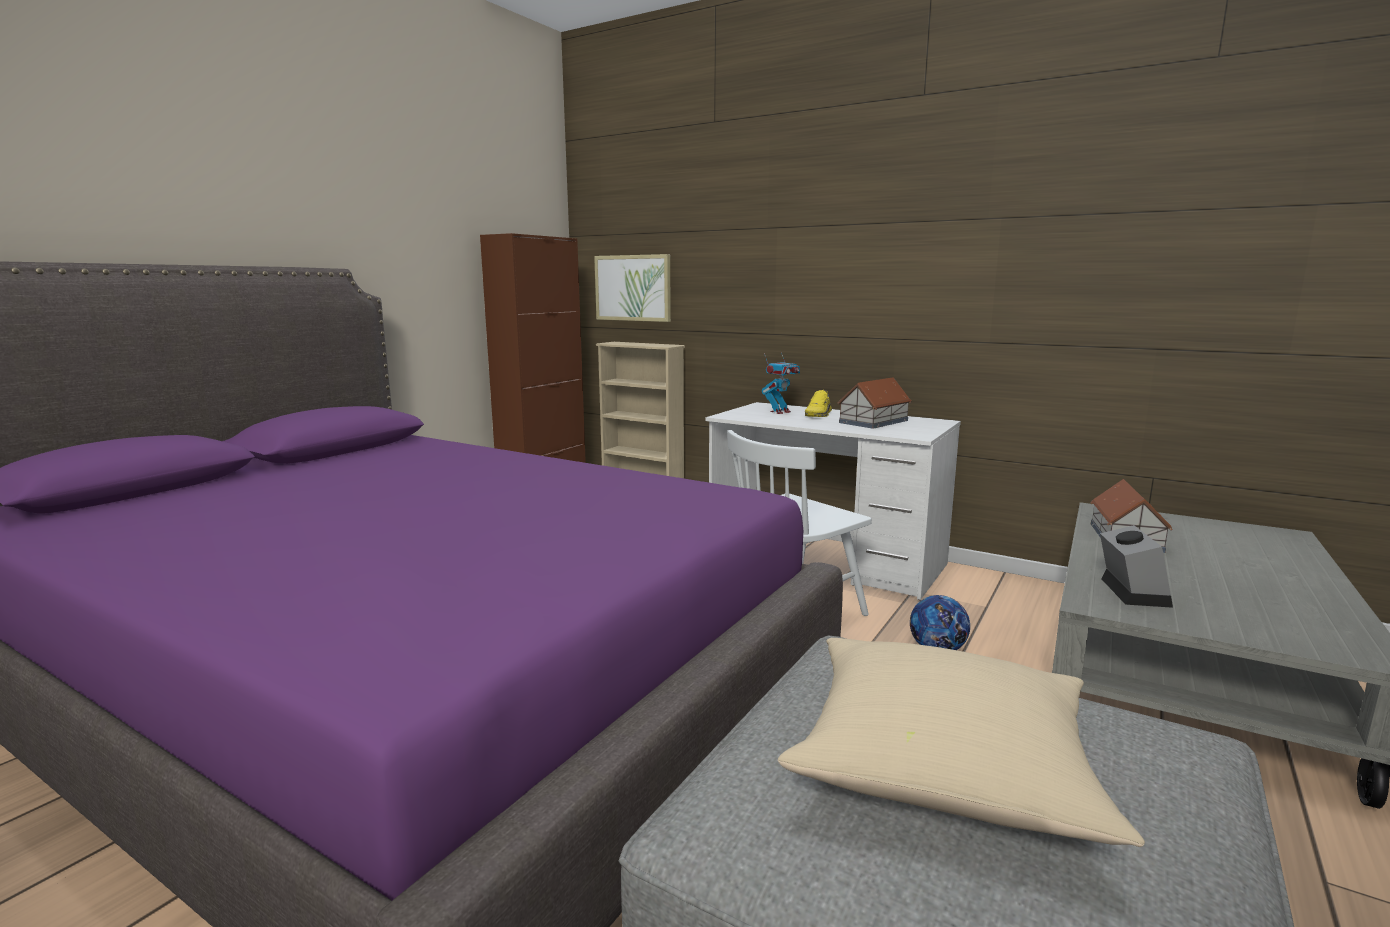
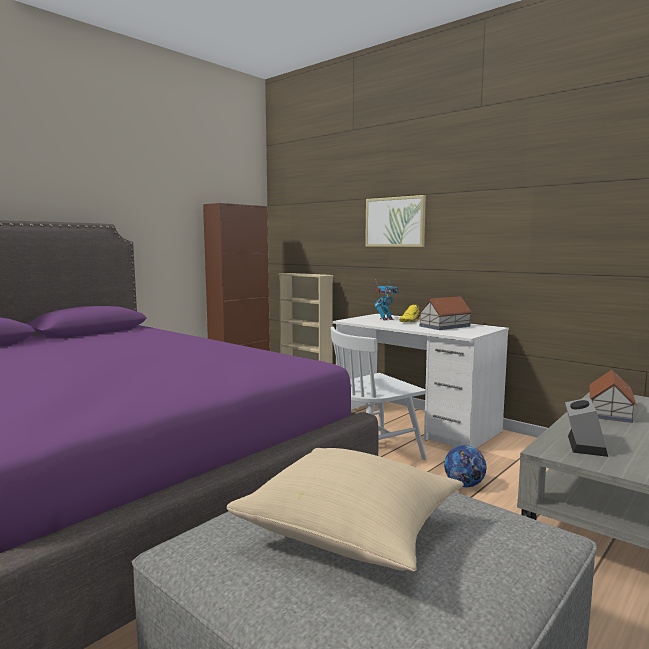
camera: 10 degrees right, 5 degrees down
picture [594,254,671,322] -> picture moved to [365,195,426,247]

